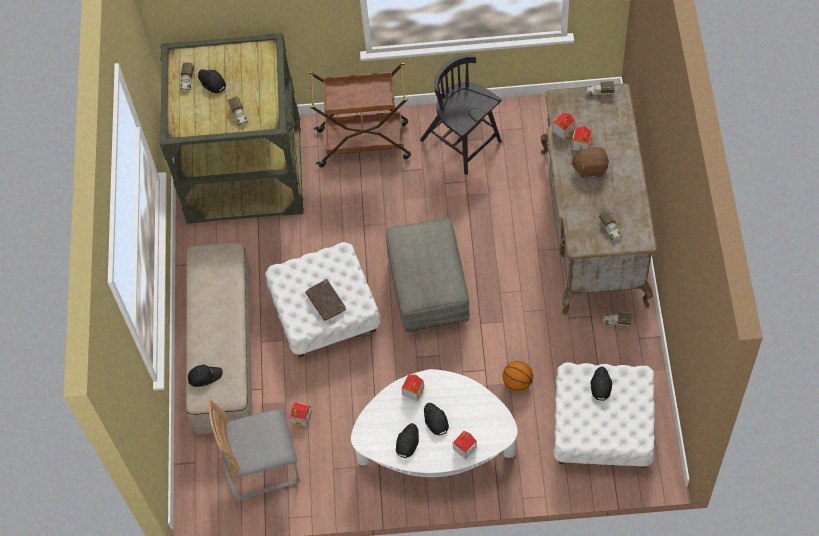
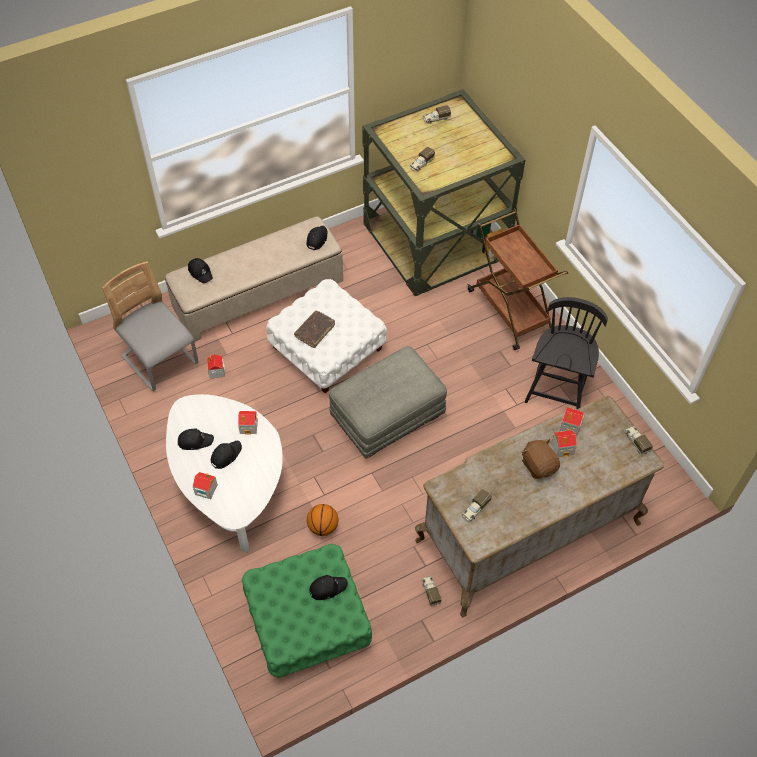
camera: 60 degrees right, 5 degrees down
black cap [198,69,226,93] -> black cap moved to [306,226,327,250]
white ottoman [553,362,655,468] -> green ottoman [242,544,372,678]

